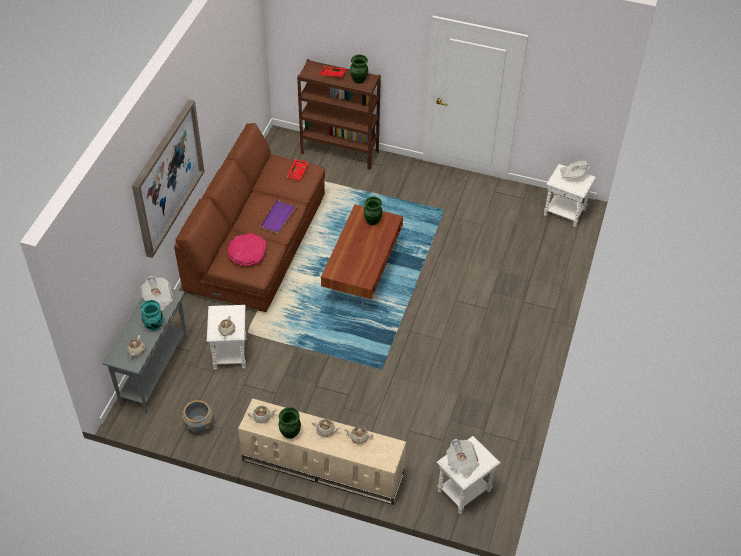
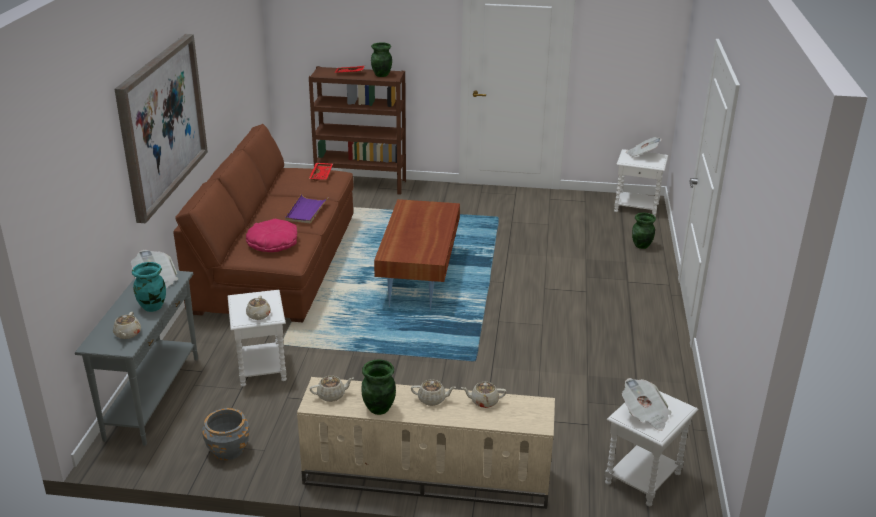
camera: 10 degrees left, 20 degrees down
green vase [364,197,382,225] -> green vase moved to [632,213,656,249]

